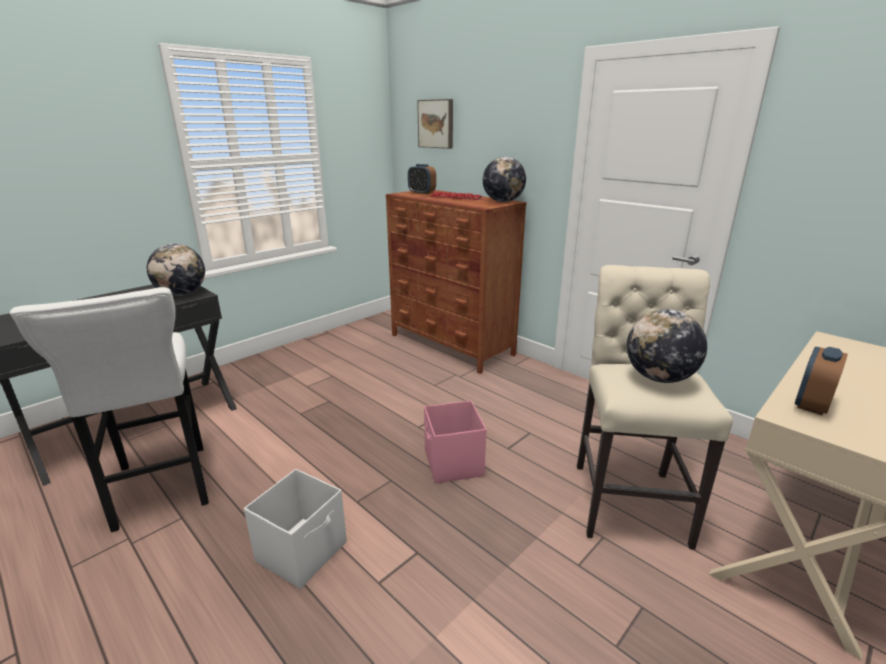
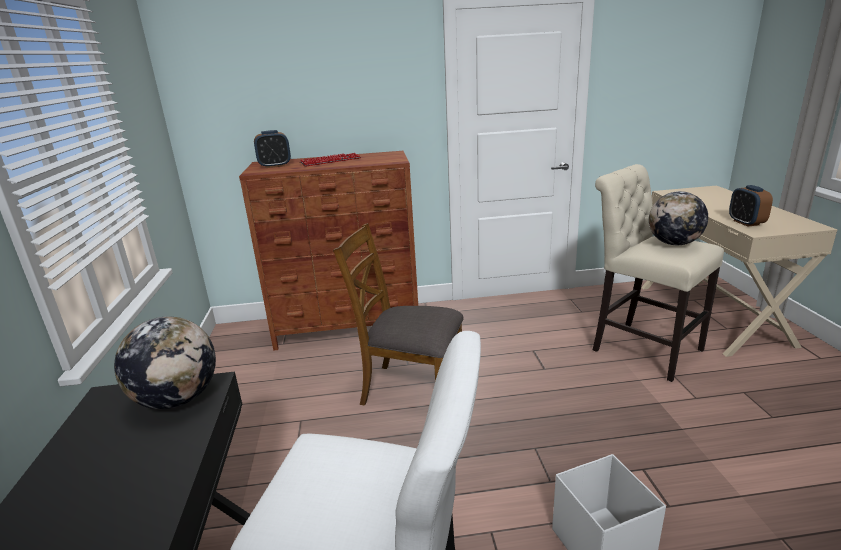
camera: 50 degrees left, 0 degrees up
picture [417,99,453,149] -> none
pink storage box [424,401,486,483] -> none
globe [483,157,526,202] -> none
none -> brown chair [333,223,464,405]

